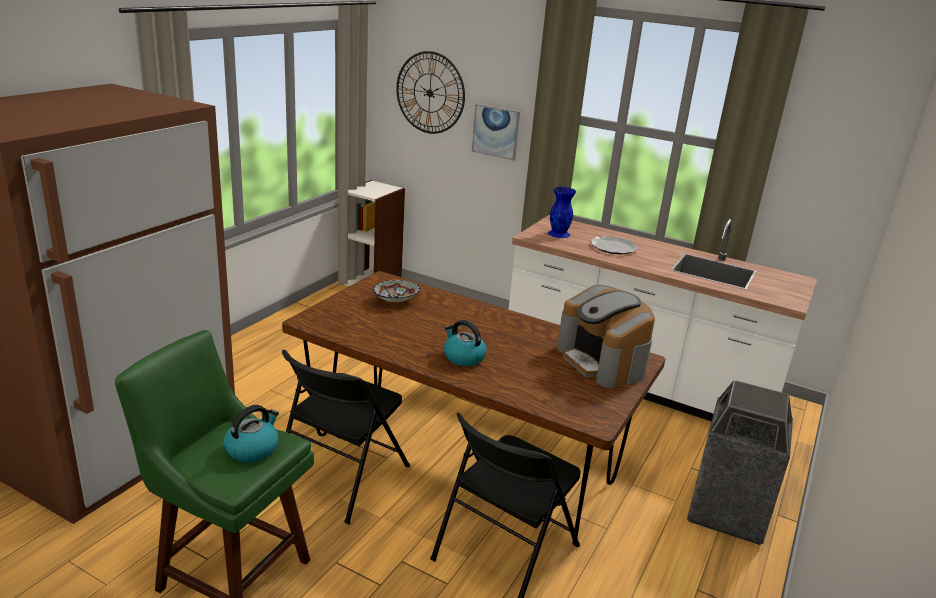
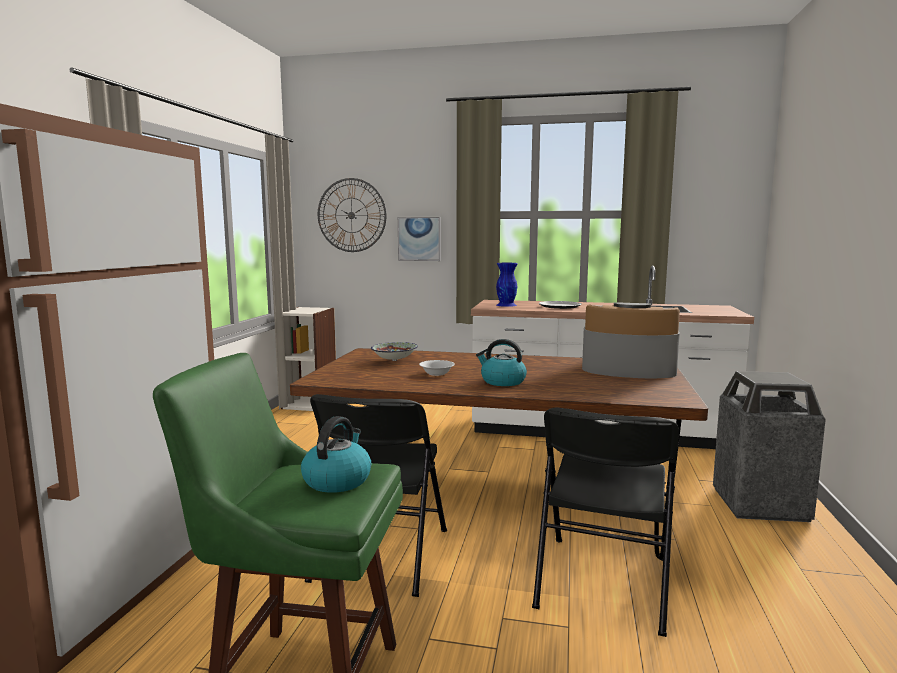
camera: 15 degrees left, 15 degrees down
coffee machine [557,285,655,388] -> coffee machine turned 150 degrees clockwise [582,302,680,378]
none -> white bowl [419,360,455,376]

